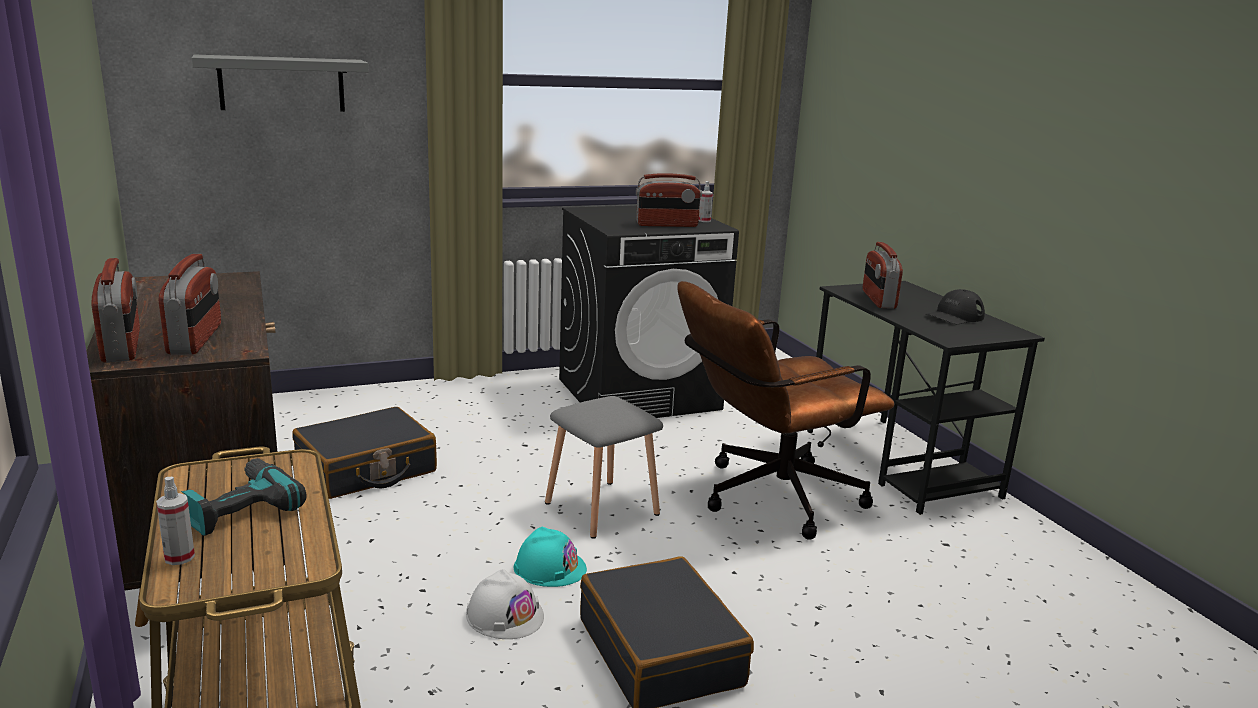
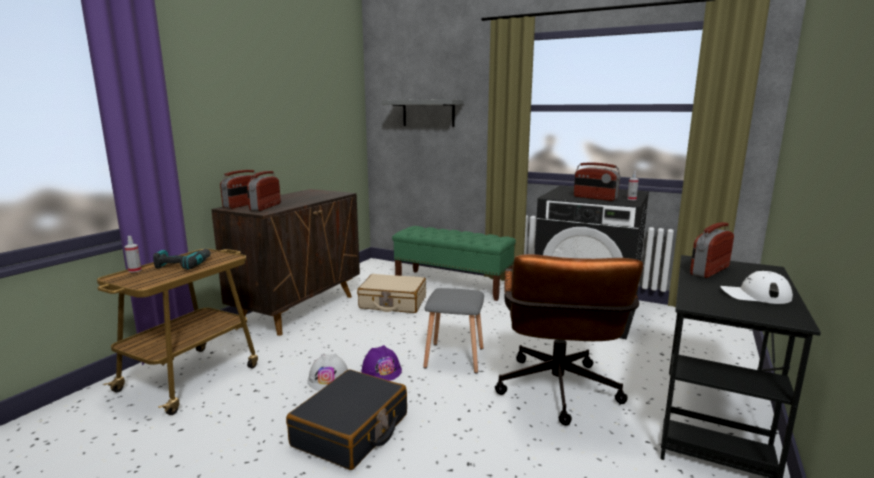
camera: 50 degrees right, 5 degrees down
radio [159,254,221,355] -> radio turned 150 degrees clockwise [247,171,281,211]
black suitcase [293,407,437,499] -> beige suitcase [357,274,426,313]
turquoise hard hat [514,526,587,587] -> purple hard hat [361,345,402,381]
brown office chair [678,281,895,540] -> brown office chair turned 105 degrees counterclockwise [495,254,643,426]
black cap [926,289,985,324] -> white cap [720,271,793,304]
none -> green bench [392,226,516,301]

